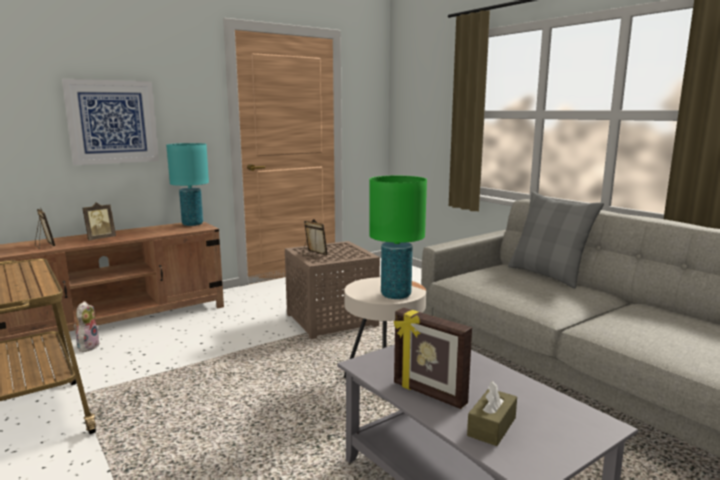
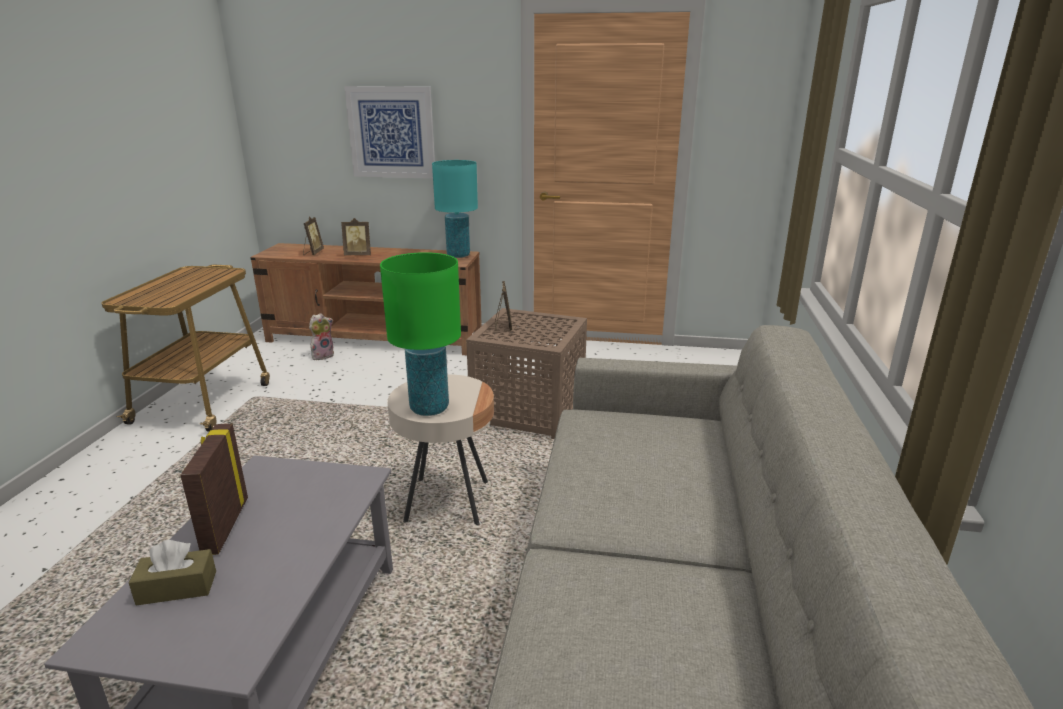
camera: 45 degrees right, 10 degrees up
grey pillow [508,191,604,289] -> none

